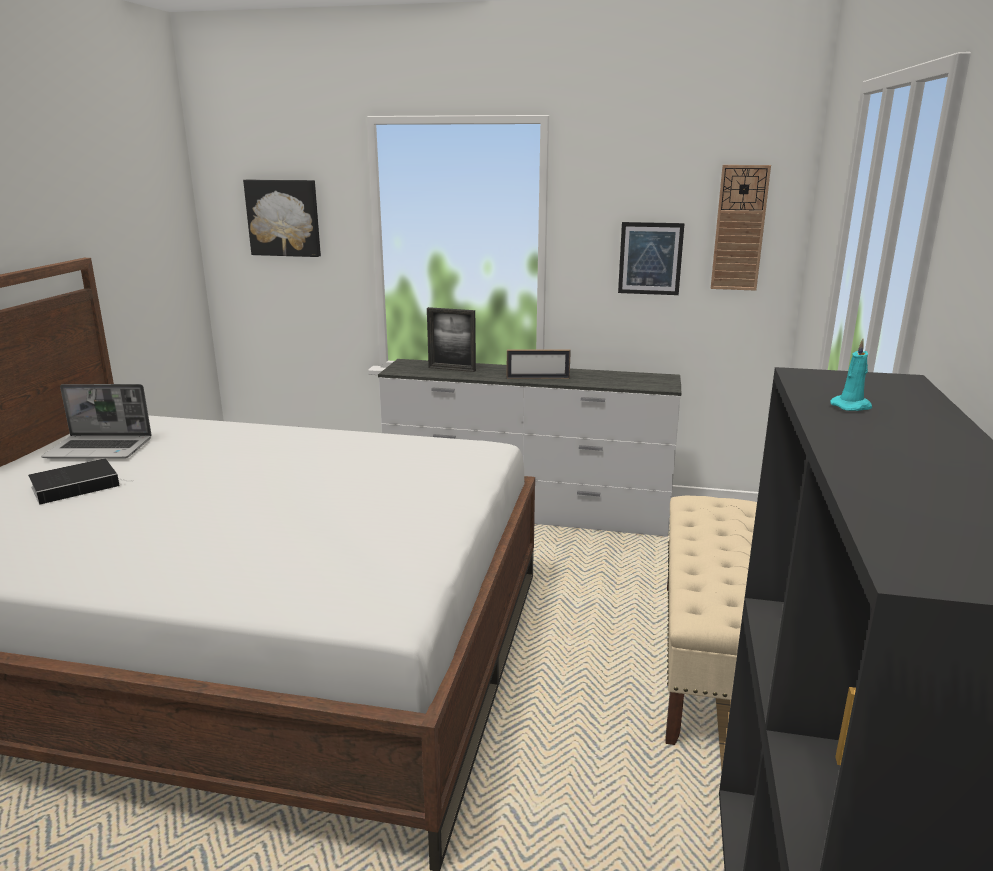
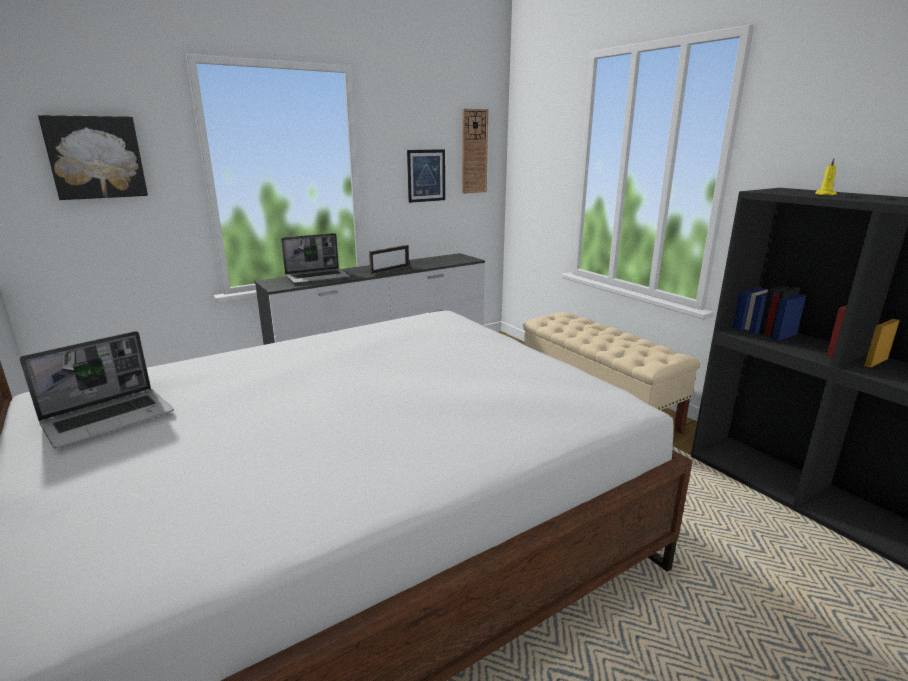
camera: 45 degrees left, 0 degrees up
book [28,458,133,505] -> none
picture frame [427,307,476,372] -> laptop [281,233,350,284]
turquoise candle [830,339,872,411] -> yellow candle [815,158,837,195]

